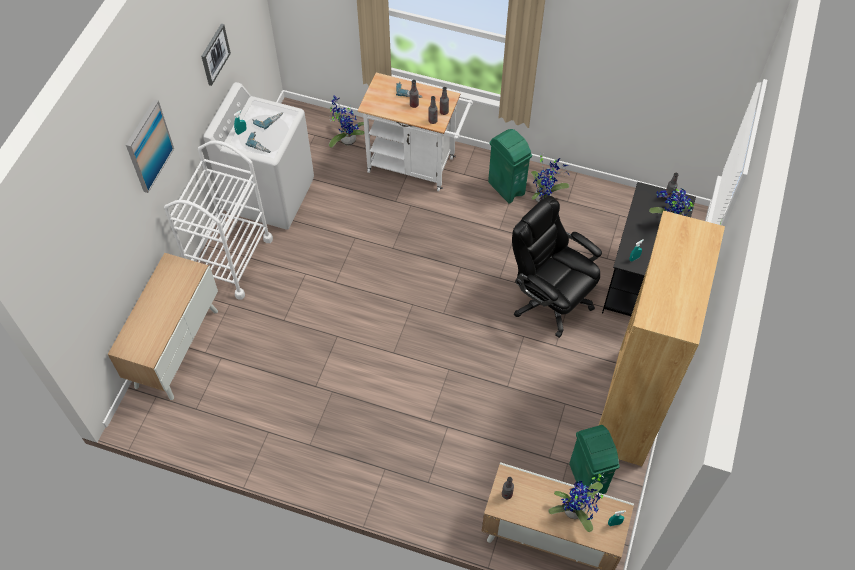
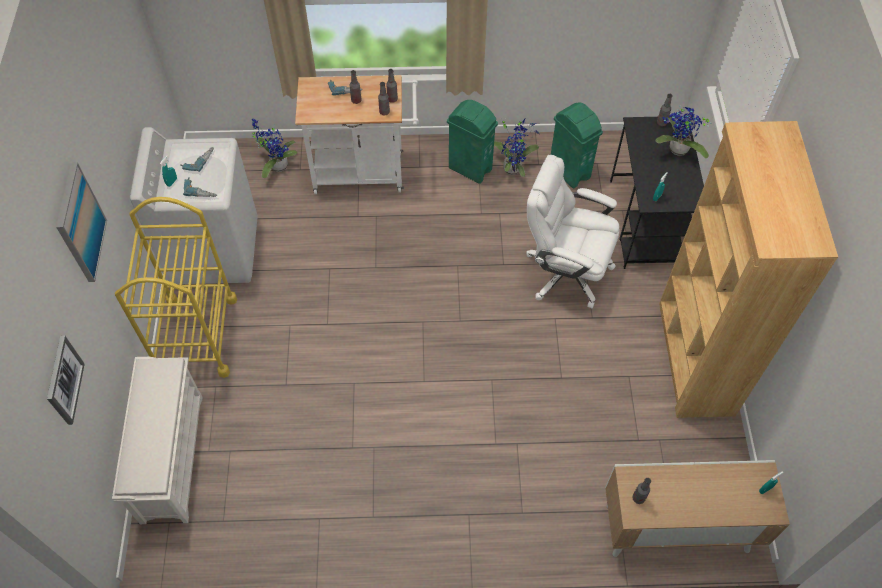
camera: 20 degrees left, 0 degrees up
cabinet [108,253,218,400] -> white shoe rack [112,357,203,524]
white cart [164,140,273,300] -> yellow cart [115,197,237,378]
picture [201,24,231,86] -> picture moved to [47,336,85,425]
black office chair [512,195,602,338] -> white office chair [526,155,620,308]
potted plant [548,472,605,532] -> none
green trash can [569,425,620,494] -> green trash can moved to [551,102,603,188]

